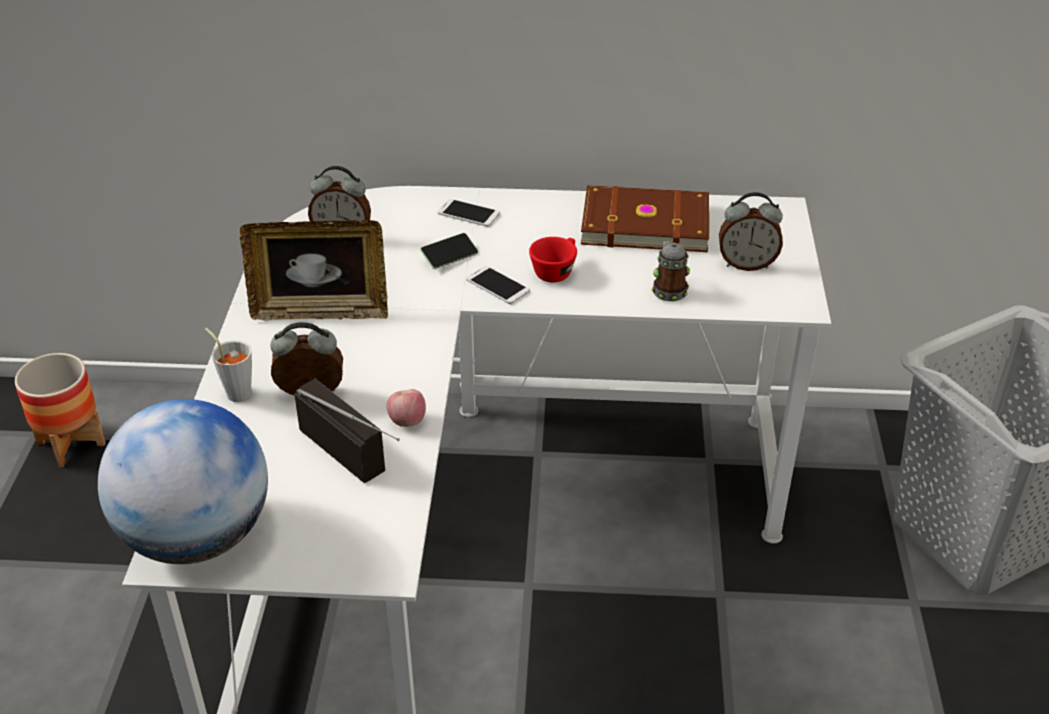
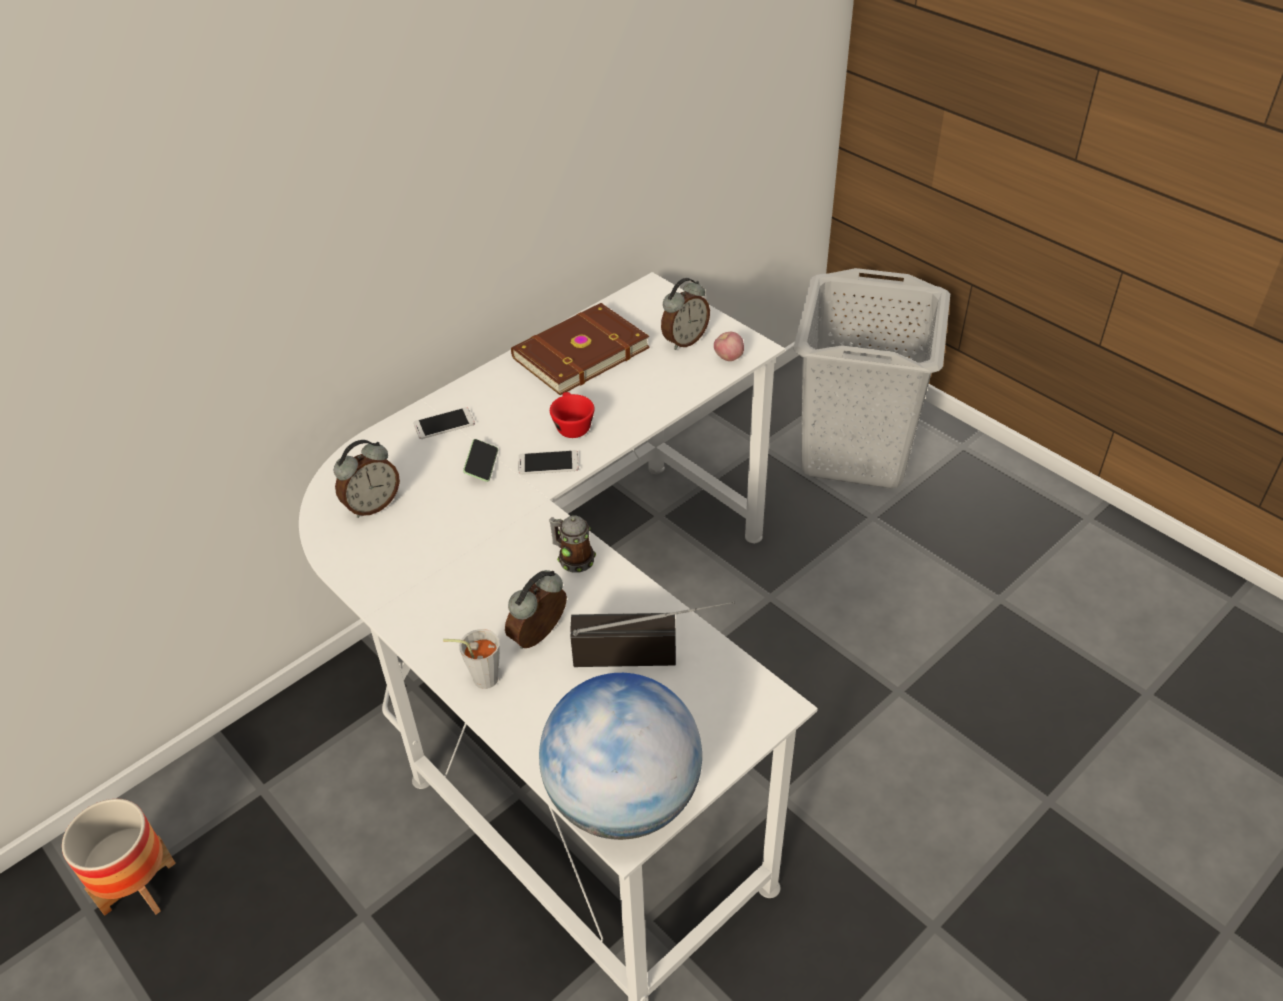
camera: 45 degrees left, 5 degrees up
picture frame [240,220,388,321] -> none
apple [387,389,426,427] -> apple moved to [714,332,744,361]
mug [652,241,690,302] -> mug moved to [549,515,596,573]

